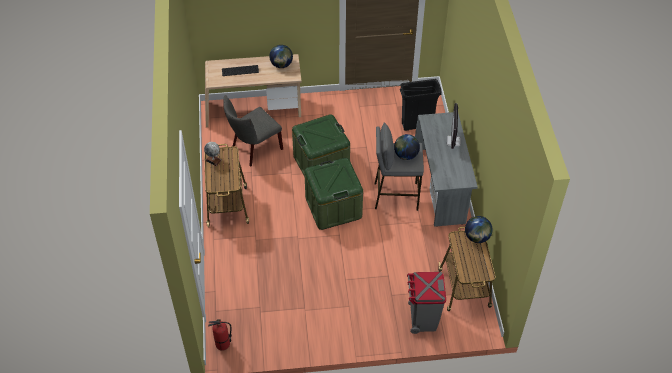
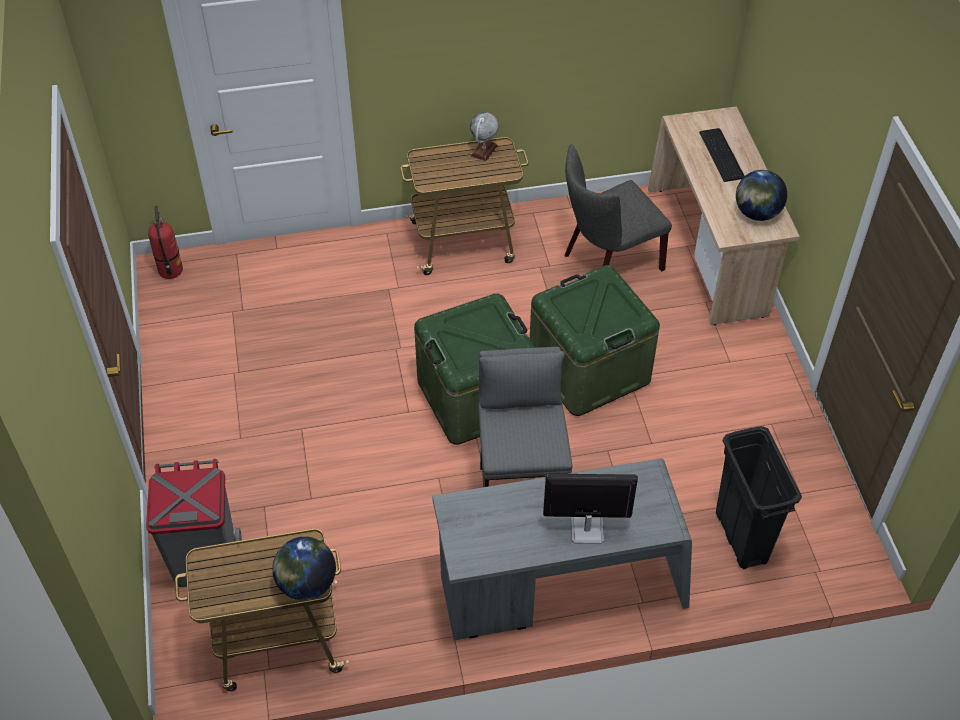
camera: 85 degrees right, 0 degrees up
grey chair [224,95,283,167] -> grey chair turned 75 degrees counterclockwise [565,144,672,272]
globe [394,134,420,160] -> none

